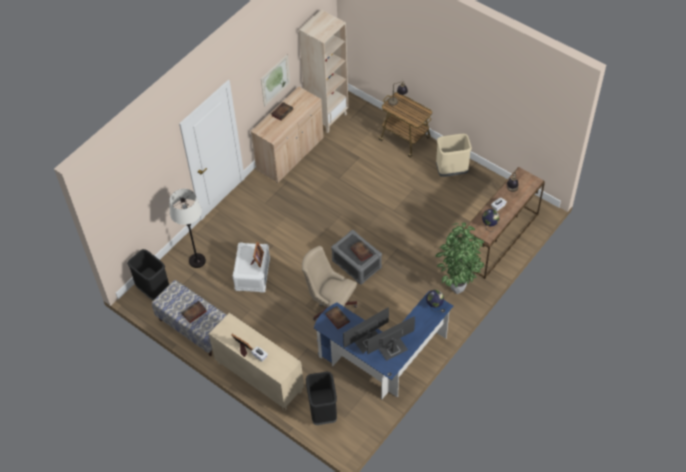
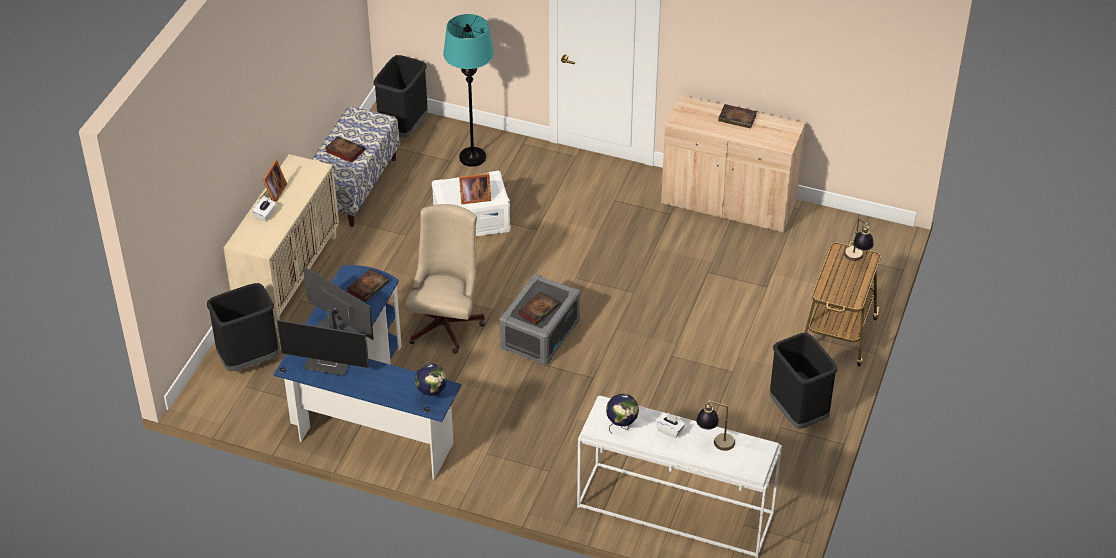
camera: 70 degrees right, 10 degrees down
white floor lamp [169,189,206,268] -> turquoise floor lamp [443,14,494,167]
picture [261,55,290,107] -> none
beige bookcase [299,10,349,133] -> none
monitor [367,316,415,361] -> monitor turned 150 degrees clockwise [277,320,369,376]
potted plant [435,222,484,294] -> none
beige trash can [436,134,472,177] -> black trash can [770,333,838,429]
brown console table [462,167,545,279] -> white console table [577,396,782,558]

